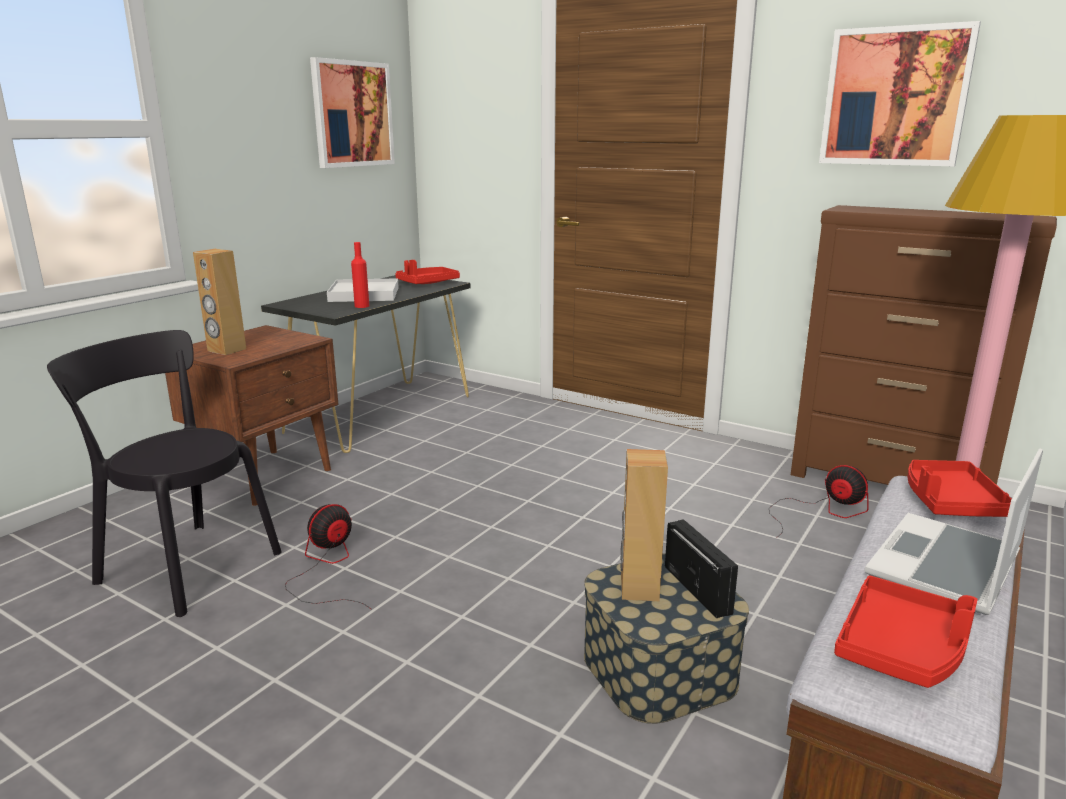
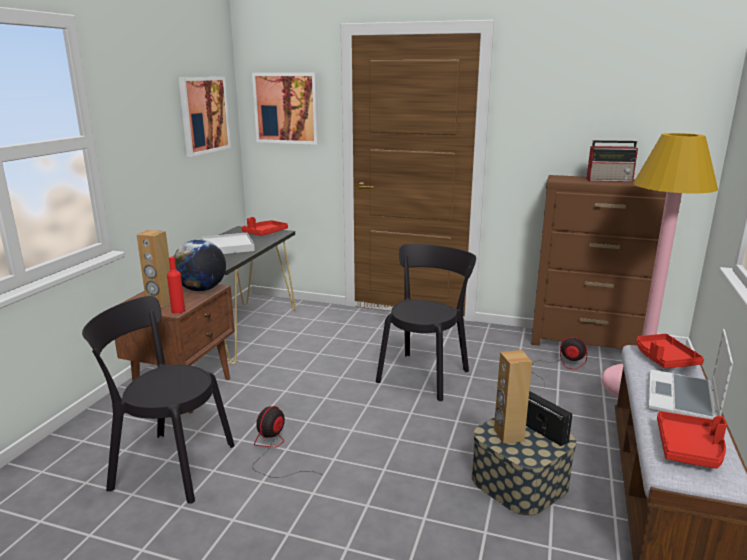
camera: 15 degrees left, 0 degrees up
red bottle [351,242,369,308] -> red bottle moved to [167,257,185,314]
picture [819,21,981,166] -> picture moved to [252,73,319,145]
none -> globe [174,239,226,291]
none -> black chair [376,244,476,401]
none -> radio [587,140,638,182]

